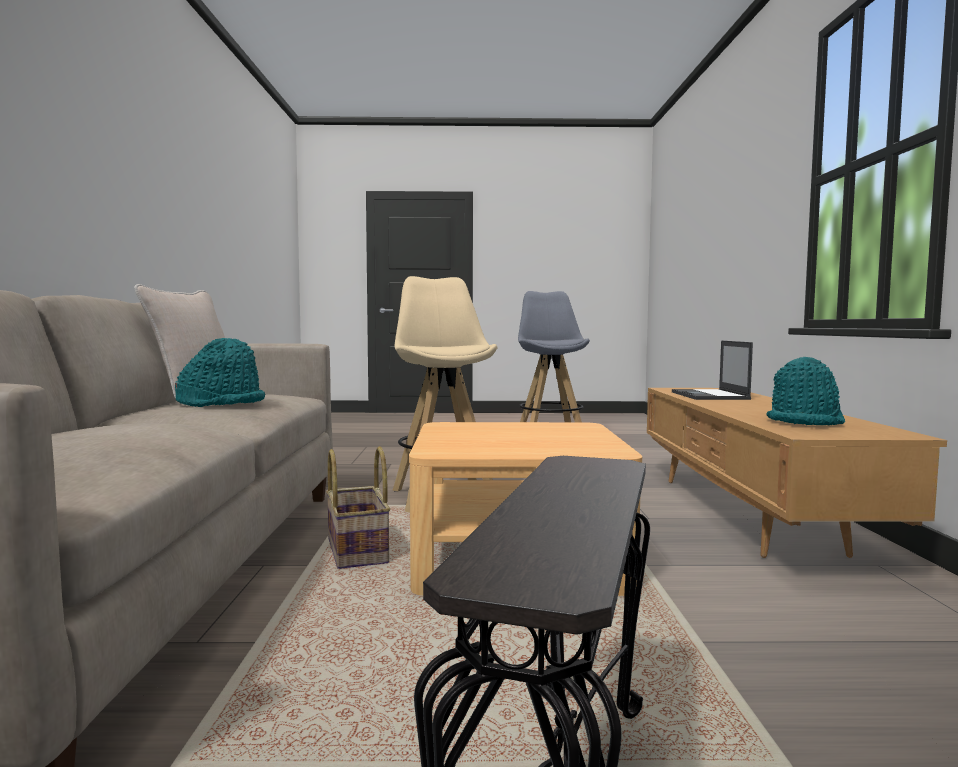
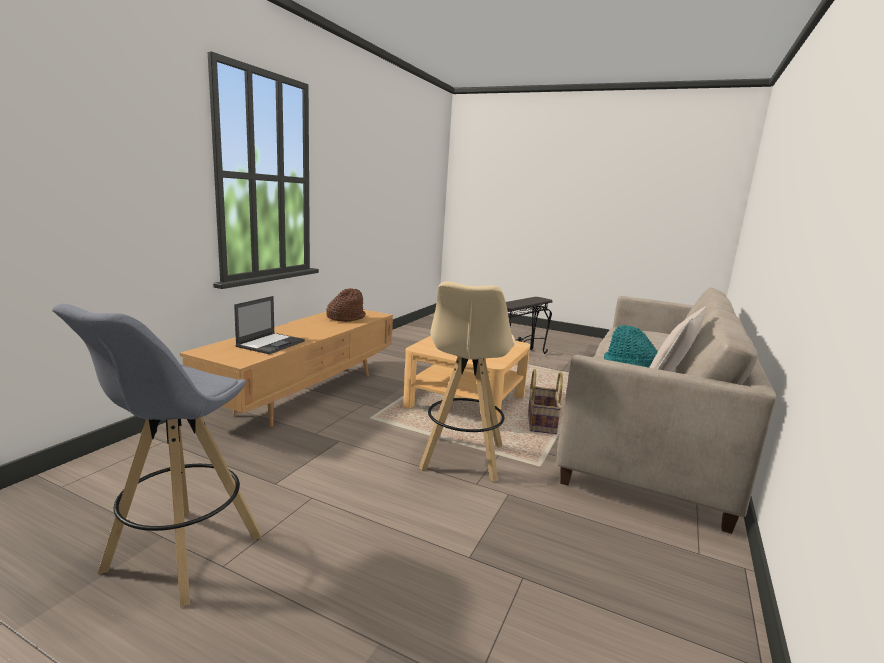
camera: 155 degrees left, 10 degrees up
turquoise hat [766,357,845,425] -> brown hat [326,288,366,322]

